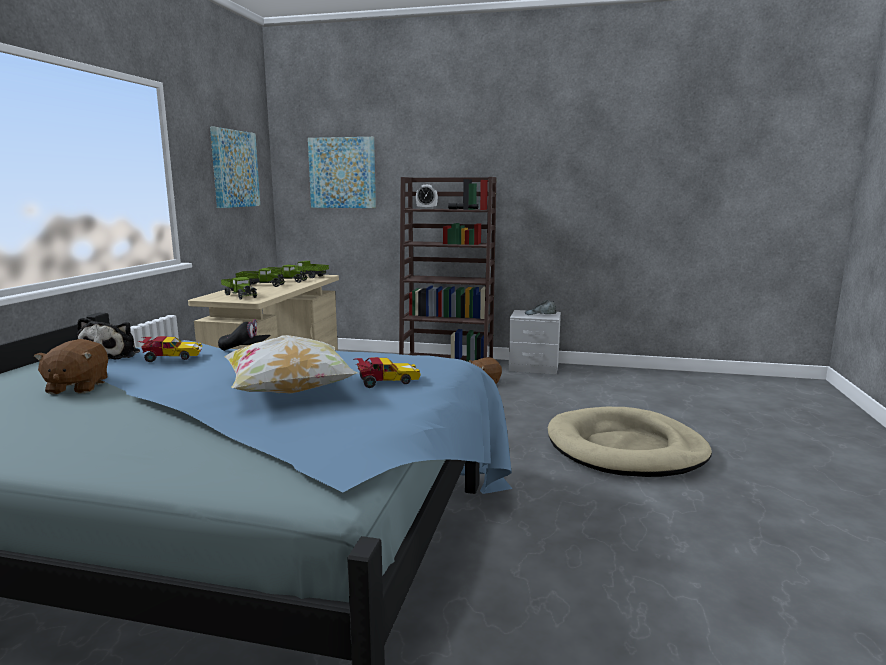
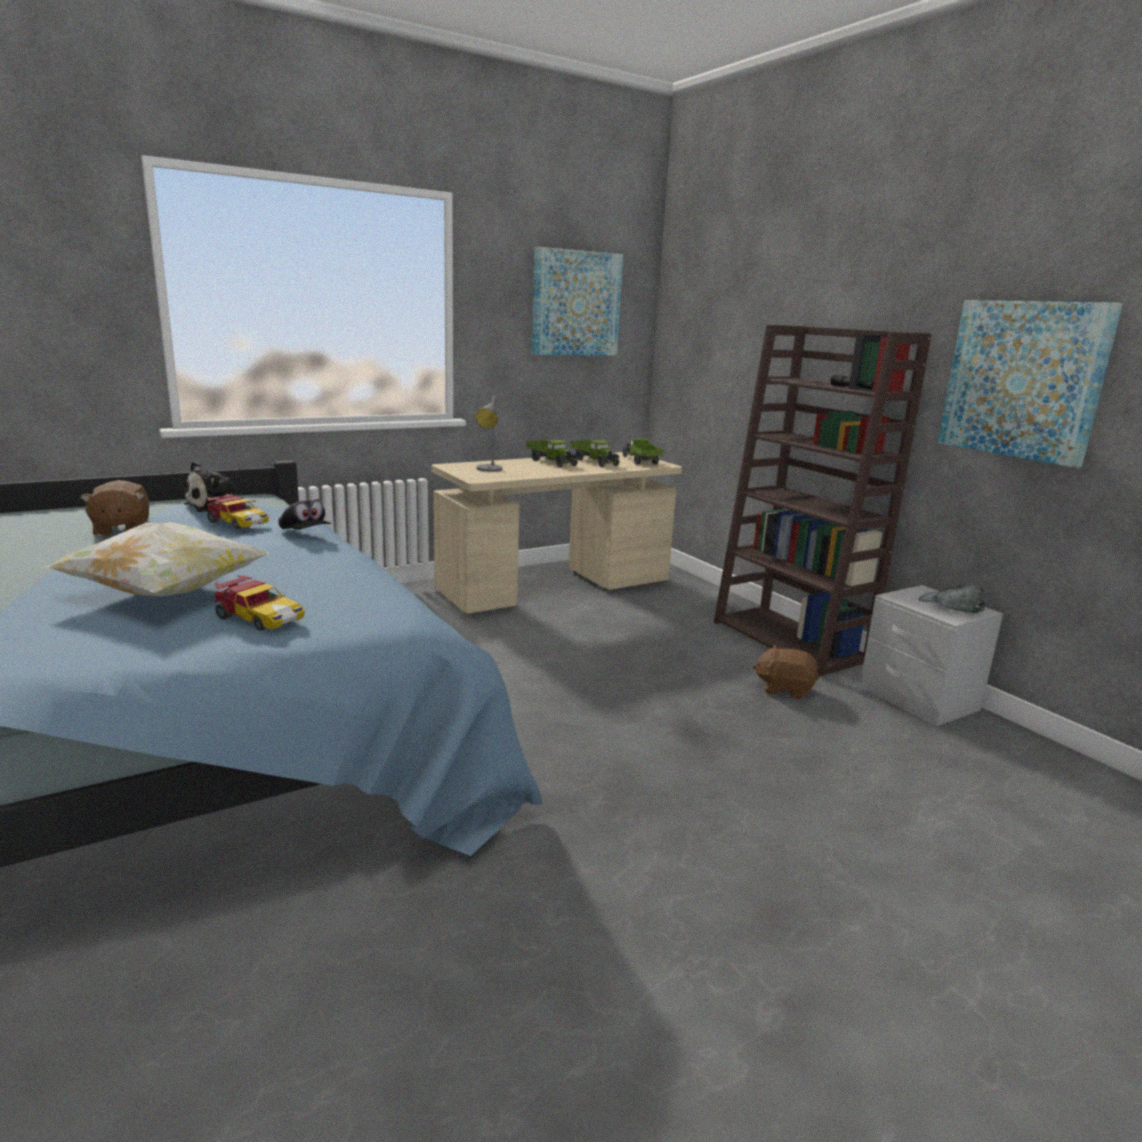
camera: 45 degrees right, 5 degrees up
brown plush toy [34,339,108,394] -> brown plush toy turned 60 degrees counterclockwise [80,480,149,537]
toy truck [221,277,257,300] -> grey table lamp [475,395,502,472]
picture [308,137,376,208] -> picture moved to [937,300,1123,468]
alarm clock [416,185,438,209] -> none
beige dog bed [548,407,712,477] -> none

